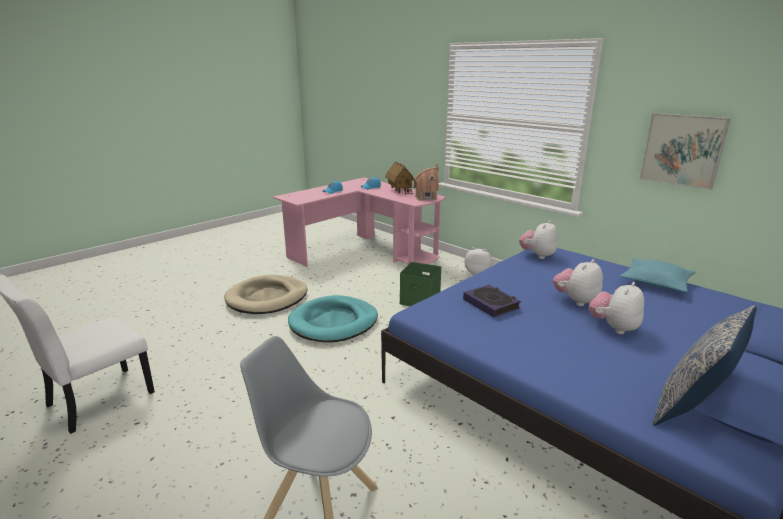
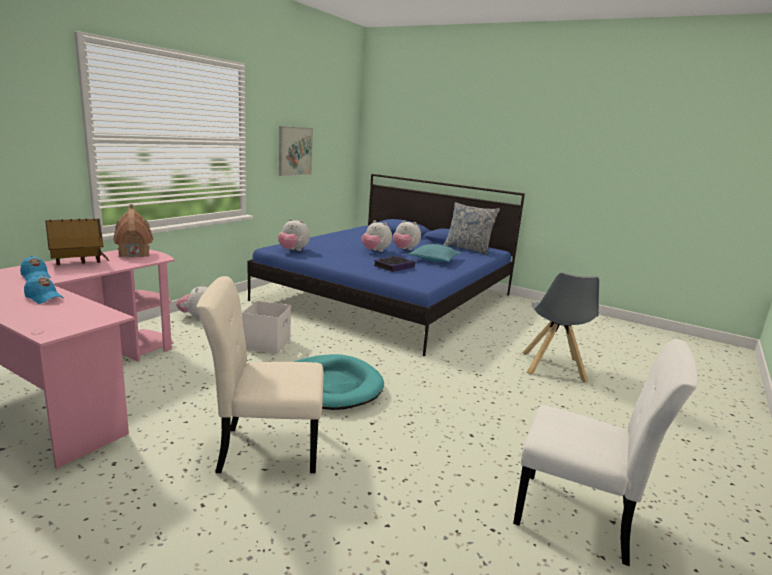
camera: 105 degrees left, 5 degrees down
beige dog bed [224,275,308,314] -> beige chair [196,276,324,473]
green storage box [400,262,442,306] -> white storage box [242,301,291,354]
turquoise pillow [619,258,696,293] -> turquoise pillow moved to [408,244,461,262]

